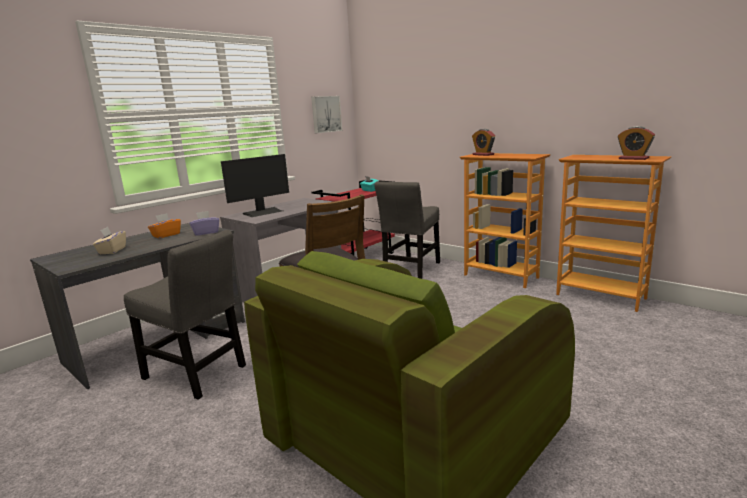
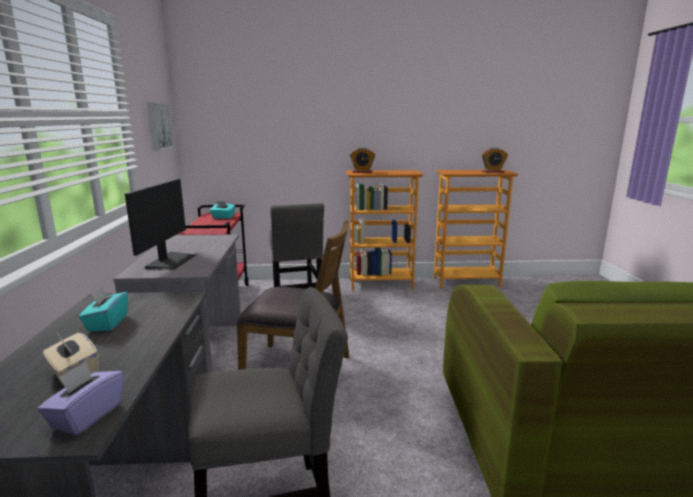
camera: 45 degrees left, 0 degrees up
orange tissue box [148,213,181,238] -> turquoise tissue box [79,287,128,331]
purple tissue box [189,211,219,236] -> purple tissue box moved to [37,362,124,436]

